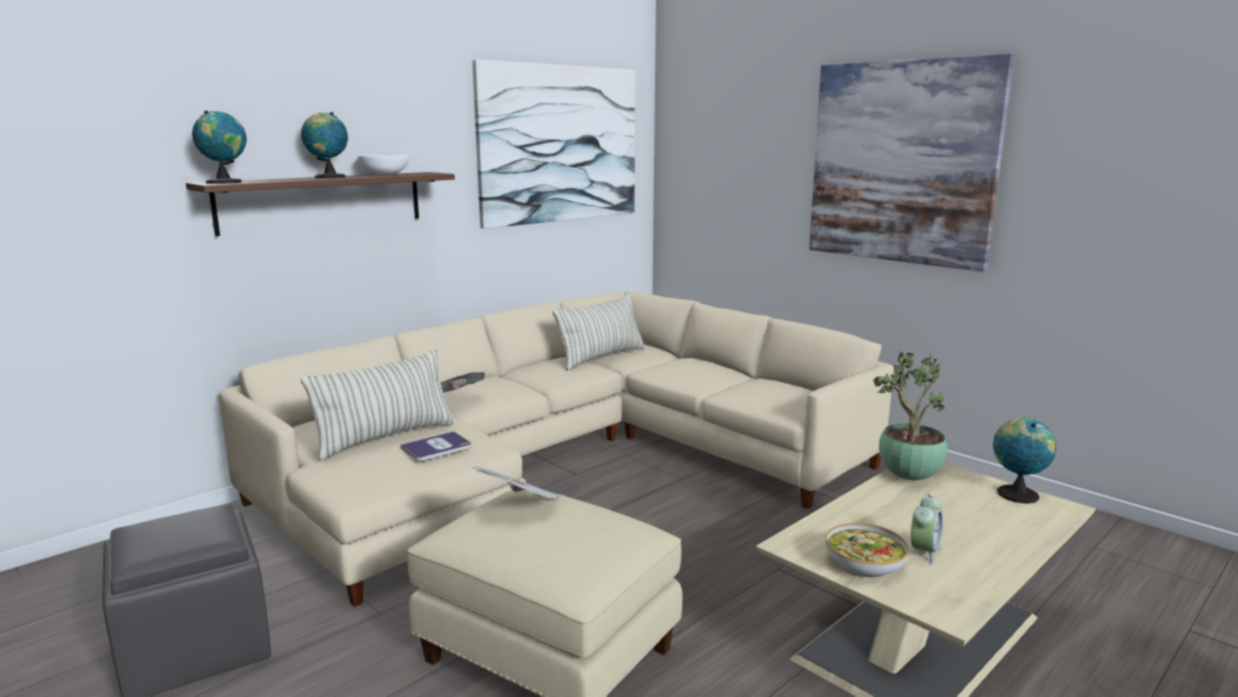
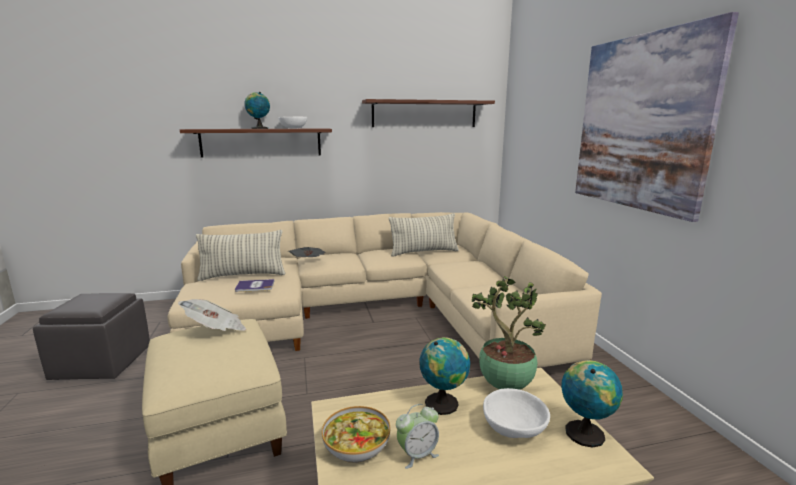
camera: 30 degrees right, 0 degrees up
globe [192,110,247,184] -> globe moved to [419,337,470,415]
picture [472,59,635,229] -> brown shelf [362,99,495,127]
none -> white bowl [483,388,550,438]

